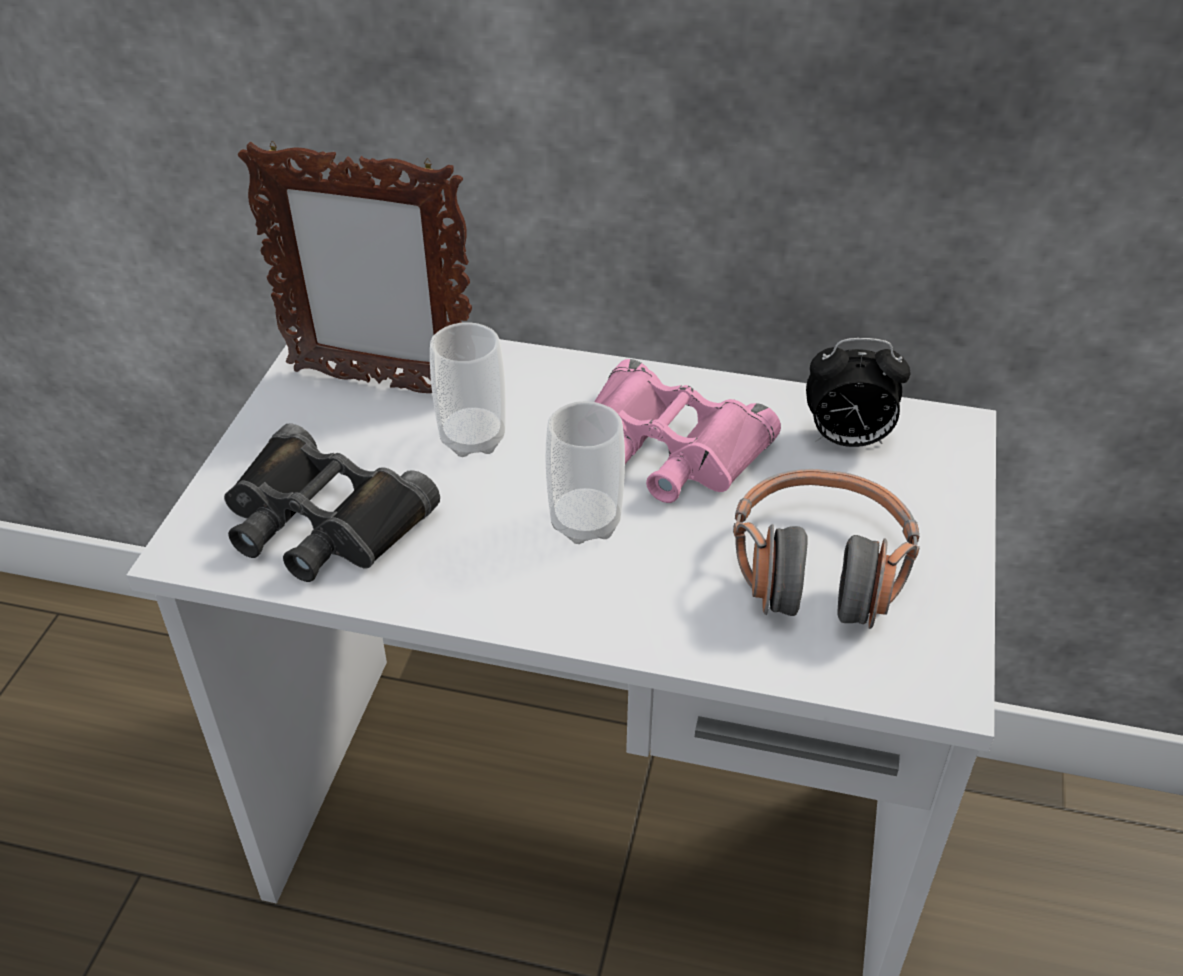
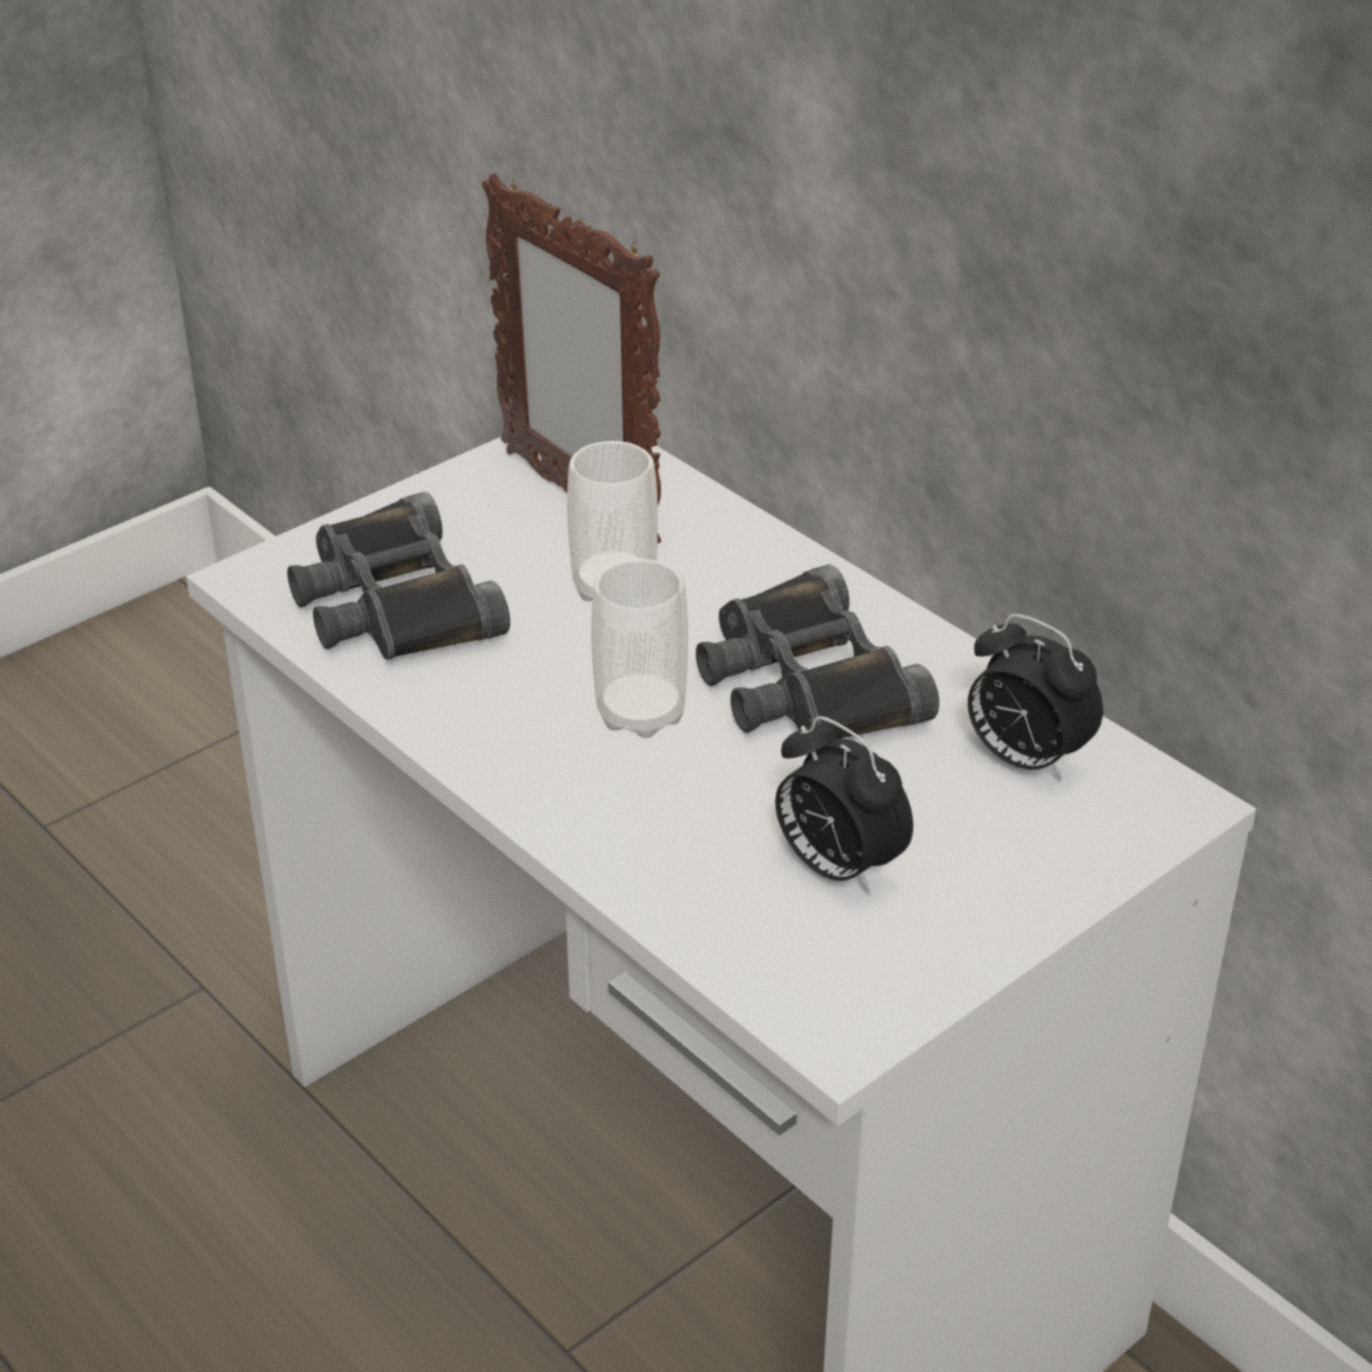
camera: 35 degrees right, 5 degrees down
pink binoculars [594,359,781,503] -> black binoculars [696,564,939,738]
headphones [733,469,920,629] -> alarm clock [775,716,913,894]

